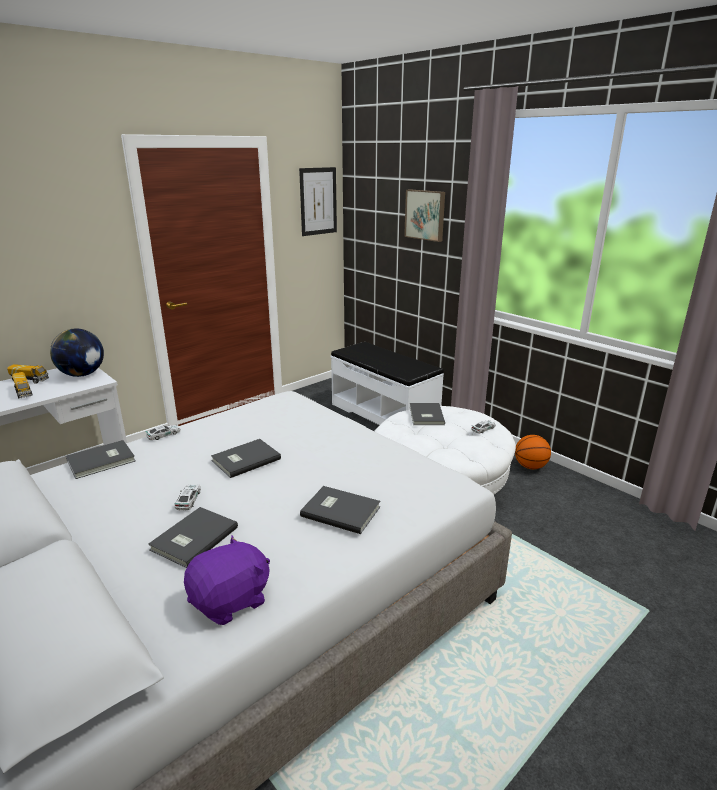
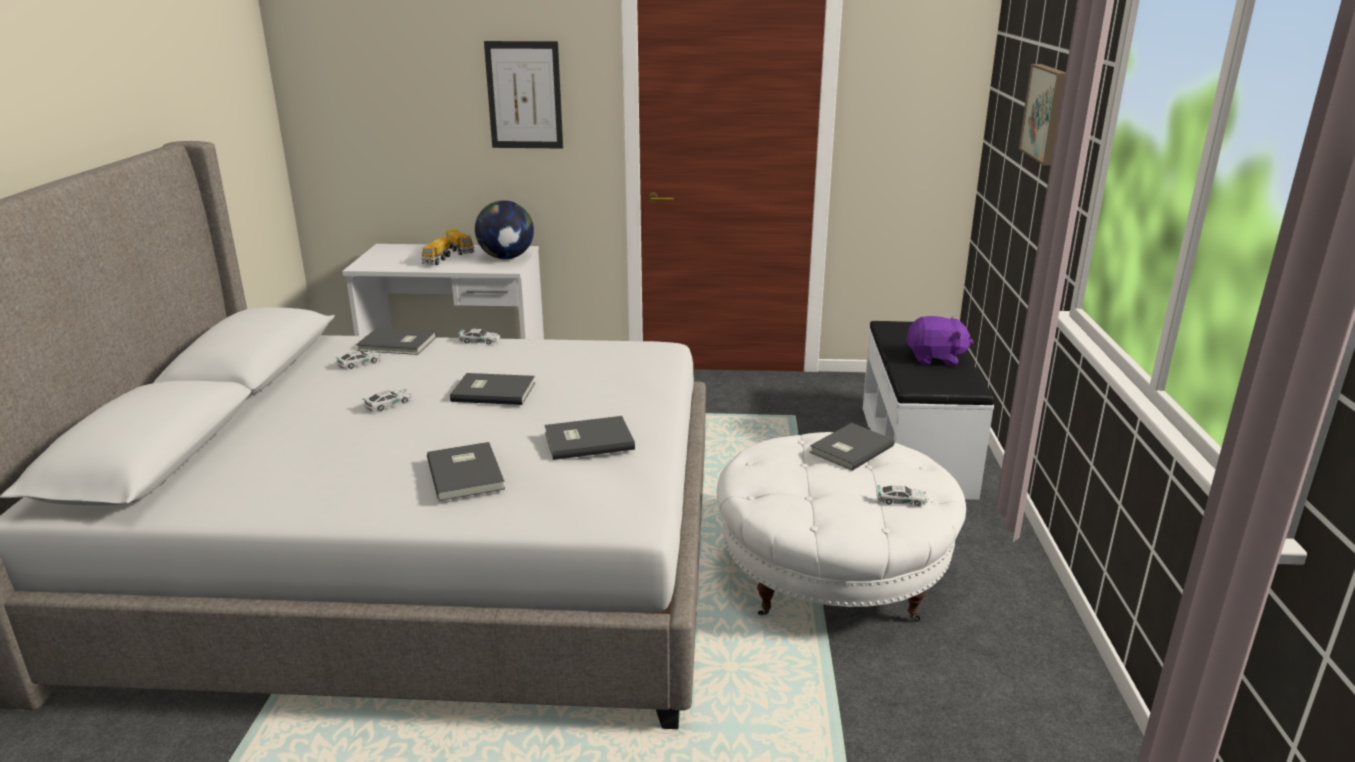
camera: 45 degrees right, 0 degrees up
grey book [148,507,238,568] -> grey book moved to [544,416,635,460]
purple plush toy [184,536,270,625] -> purple plush toy moved to [906,316,973,366]
picture [299,167,337,236] -> picture moved to [484,41,563,148]
basketball [515,435,551,469] -> none
none -> toy car [335,351,382,369]

